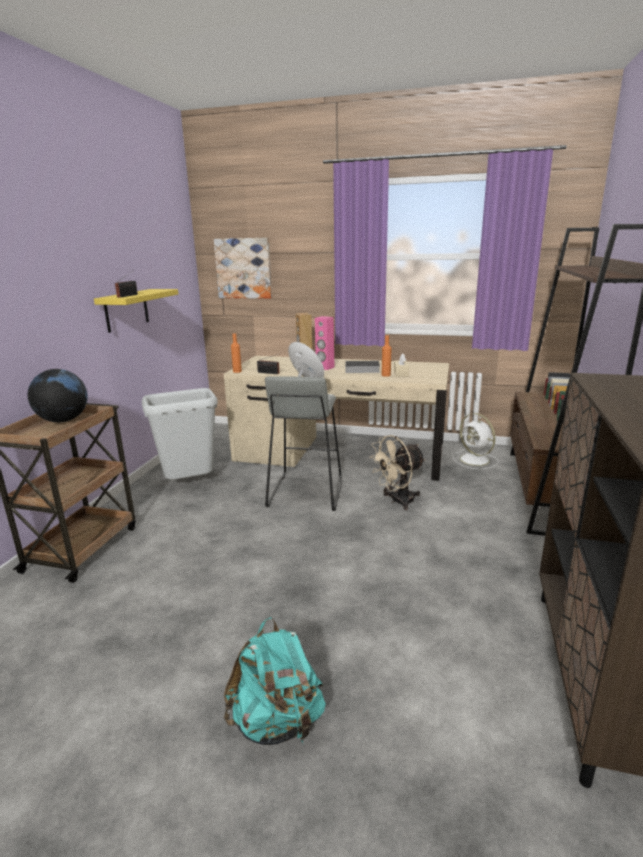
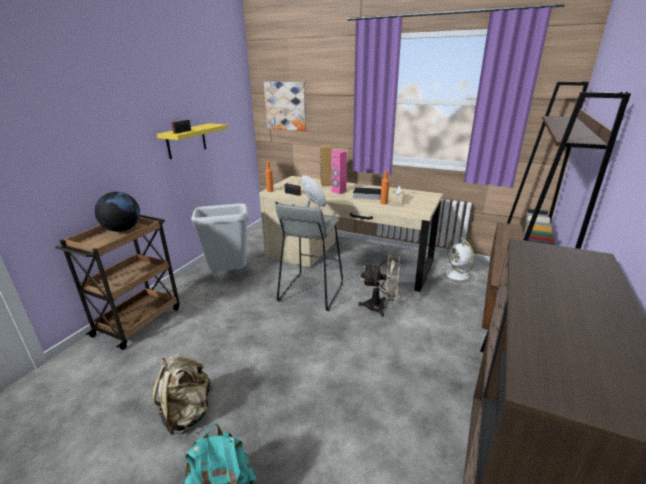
camera: 10 degrees right, 5 degrees up
beige fan [369,435,426,510] -> beige fan turned 150 degrees counterclockwise [358,255,400,317]
none -> beige backpack [152,354,213,435]

